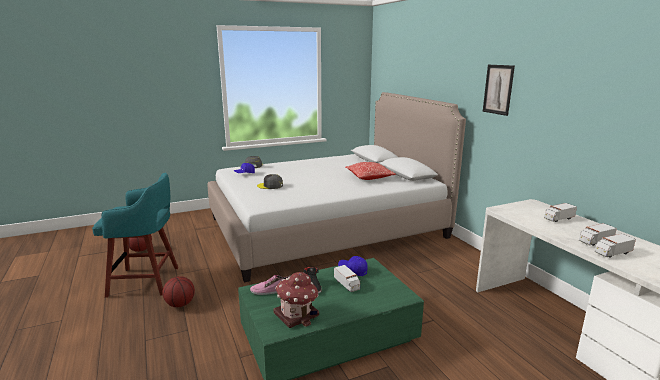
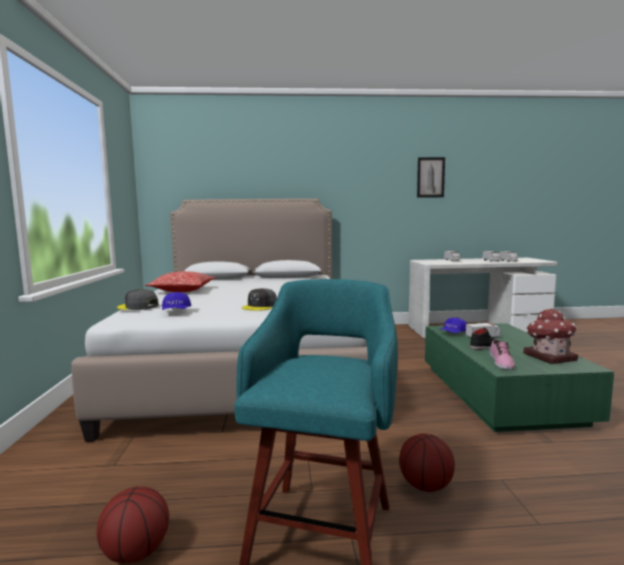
camera: 70 degrees left, 10 degrees down
pillow [345,162,396,180] -> pillow moved to [145,271,216,292]
picture [483,65,515,116] -> picture moved to [417,157,445,198]

